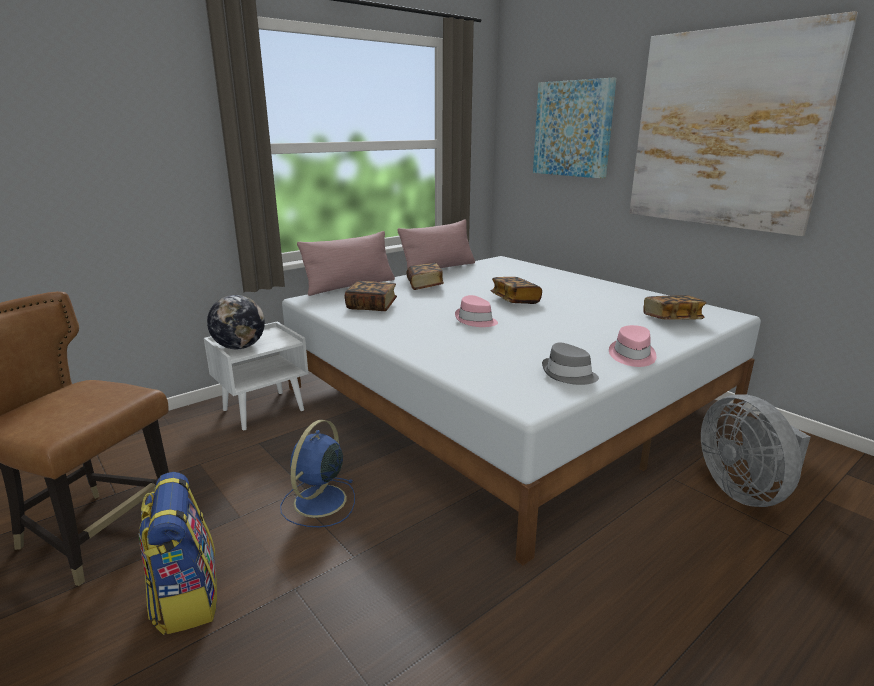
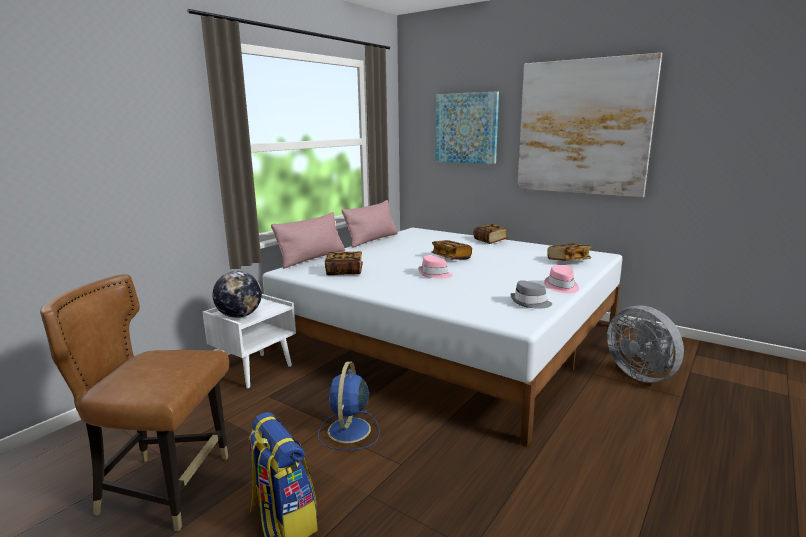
camera: 15 degrees left, 5 degrees down
book [407,263,444,290] -> book moved to [473,224,508,244]

